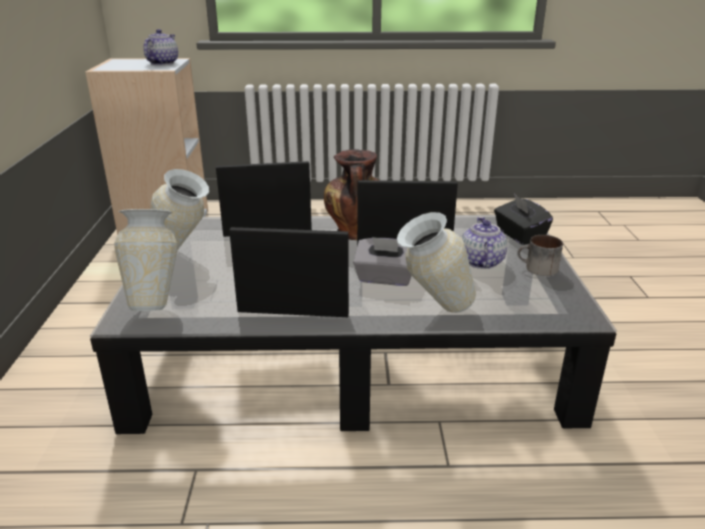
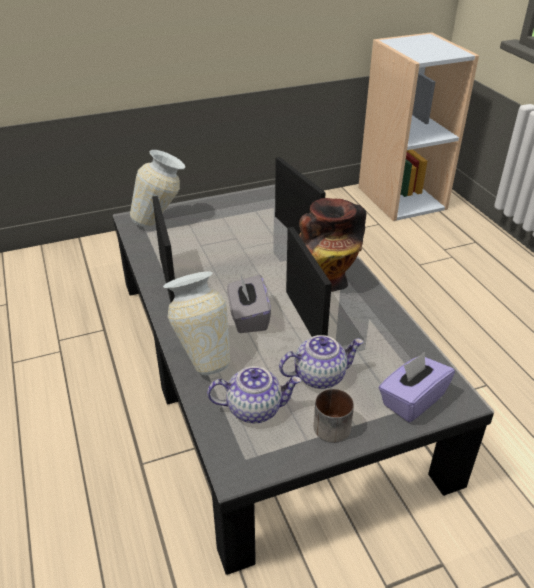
camera: 70 degrees right, 10 degrees up
teapot [143,29,178,65] -> teapot moved to [207,366,301,423]
vase [151,169,209,250] -> none
black tissue box [494,194,553,245] -> purple tissue box [379,352,455,422]

